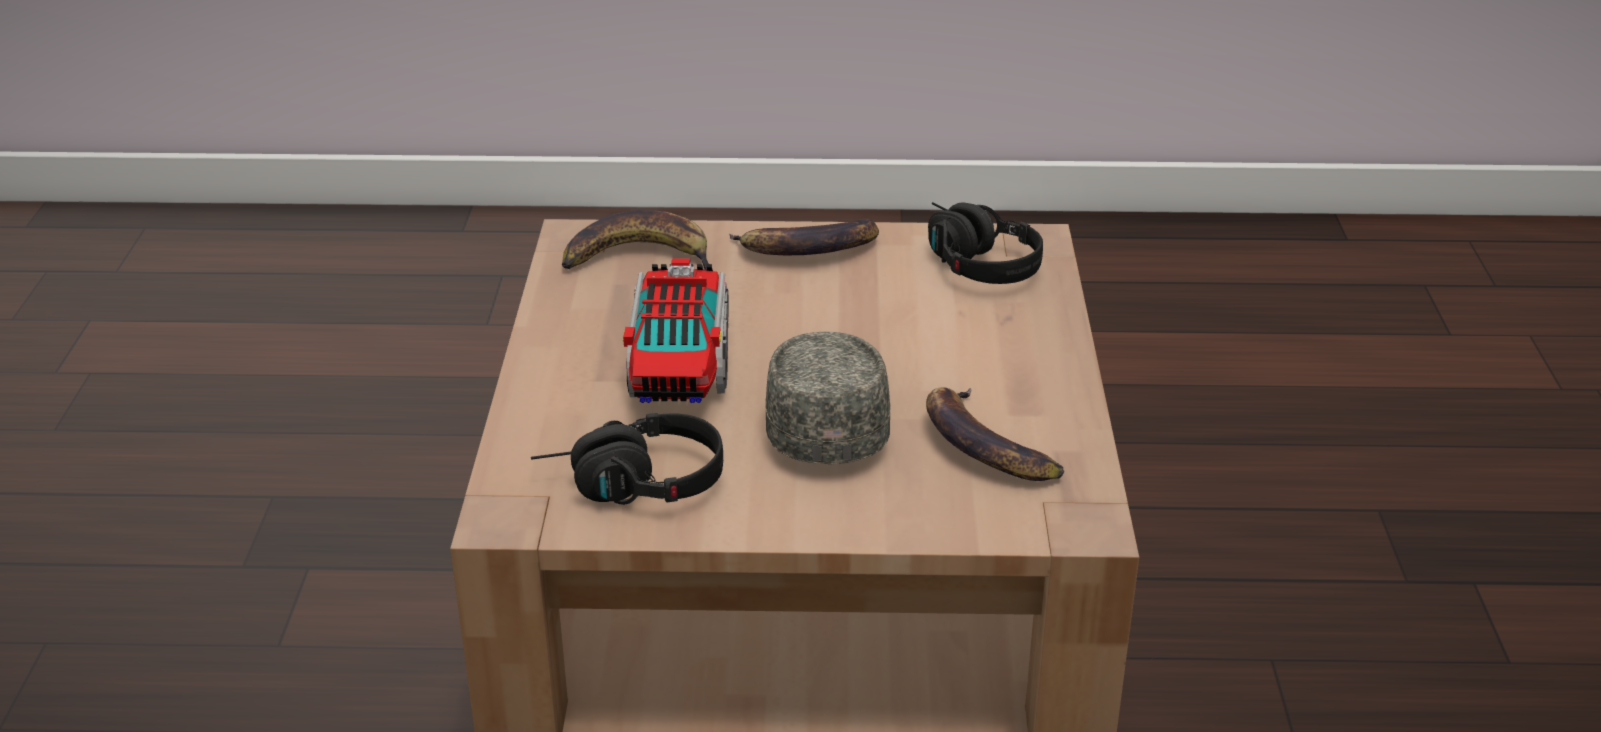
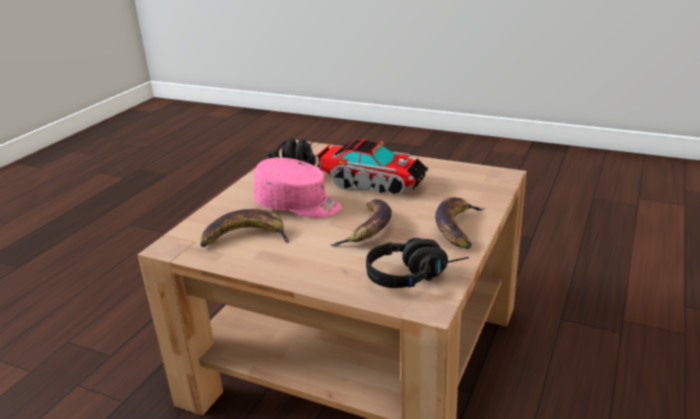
camera: 115 degrees right, 5 degrees down
banana [562,210,709,269] -> banana moved to [331,199,392,246]
grey cap [765,332,891,464] -> pink cap [254,157,342,218]

